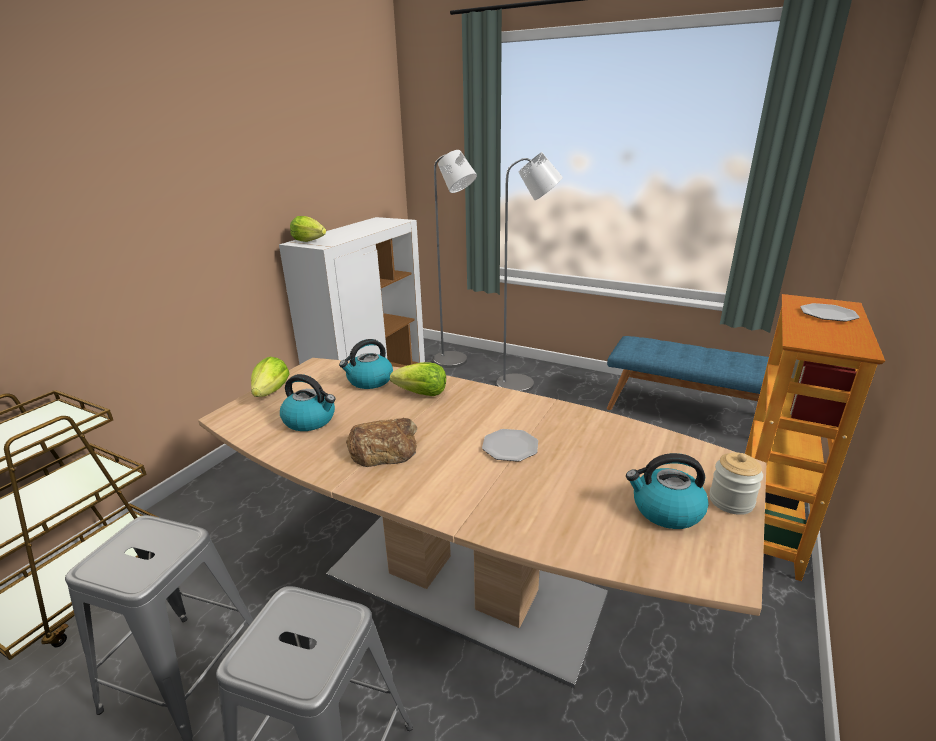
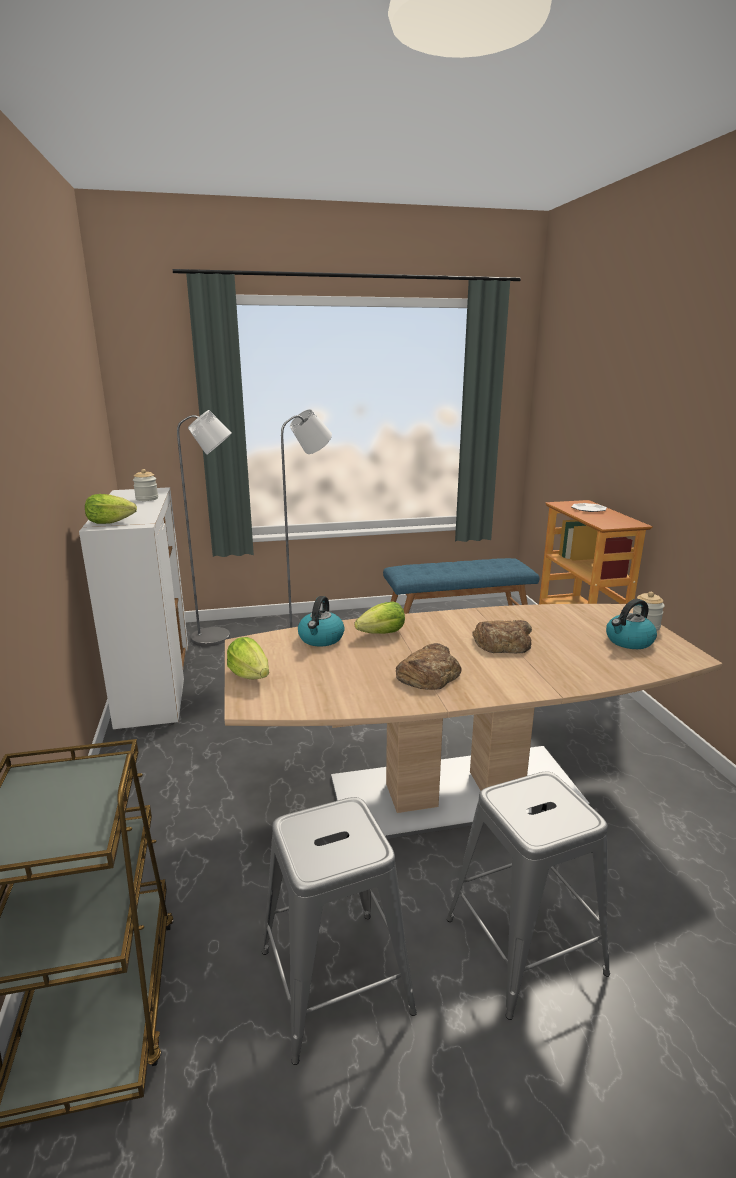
camera: 40 degrees left, 5 degrees down
kettle [280,374,336,431] -> none
plate [482,429,538,462] -> bread [472,620,532,653]
none -> jar [133,469,158,501]

